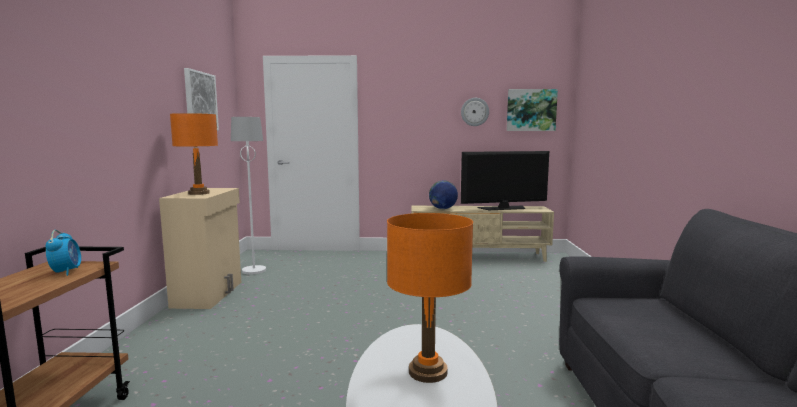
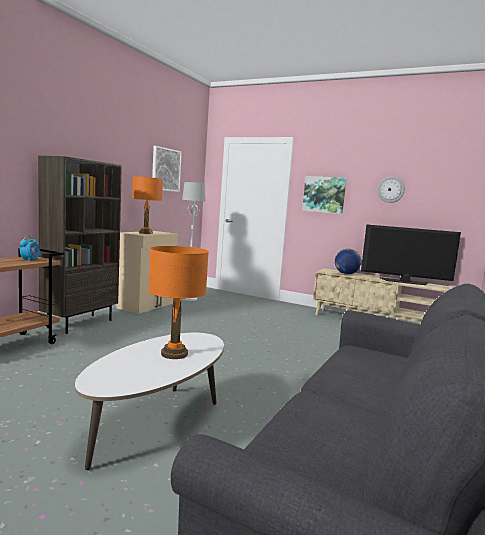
camera: 25 degrees right, 0 degrees up
picture [507,89,558,131] -> picture moved to [302,176,347,214]
none -> brown bookcase [38,156,122,334]

